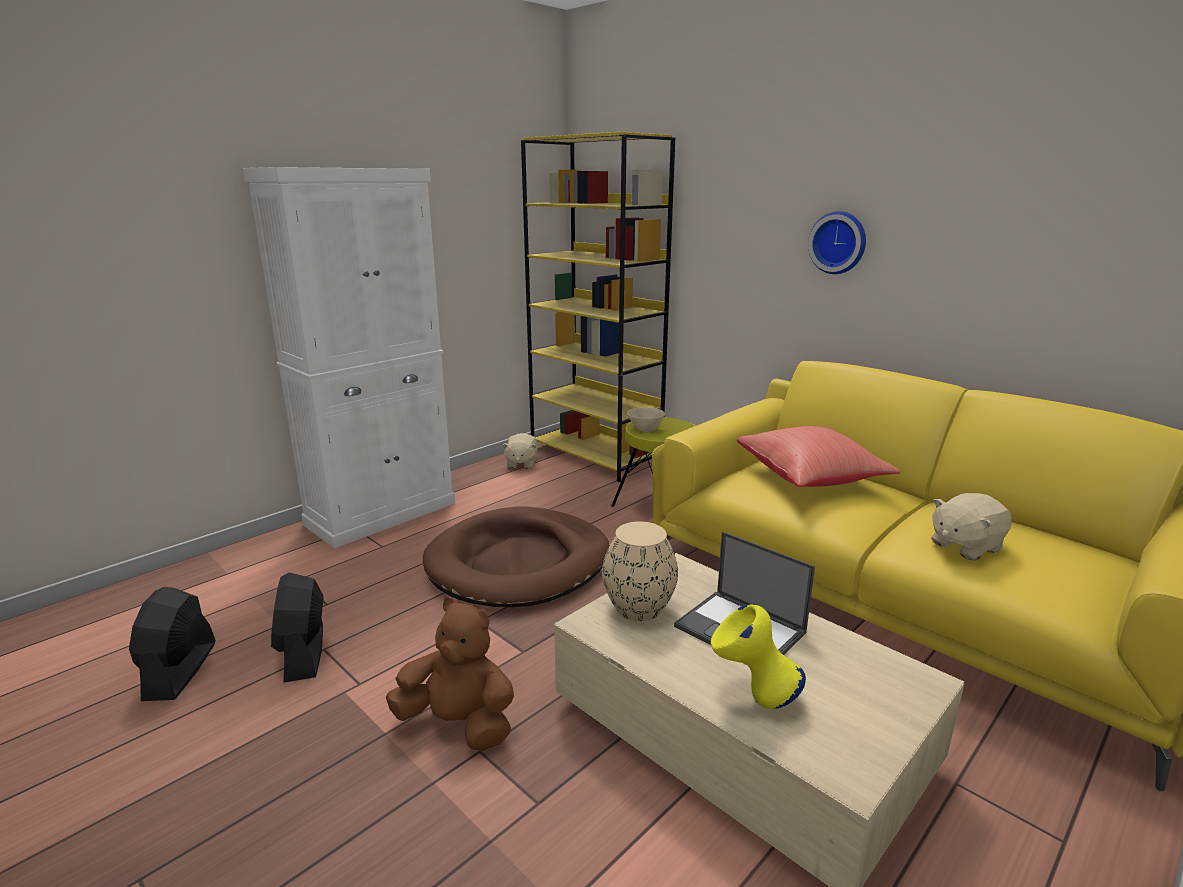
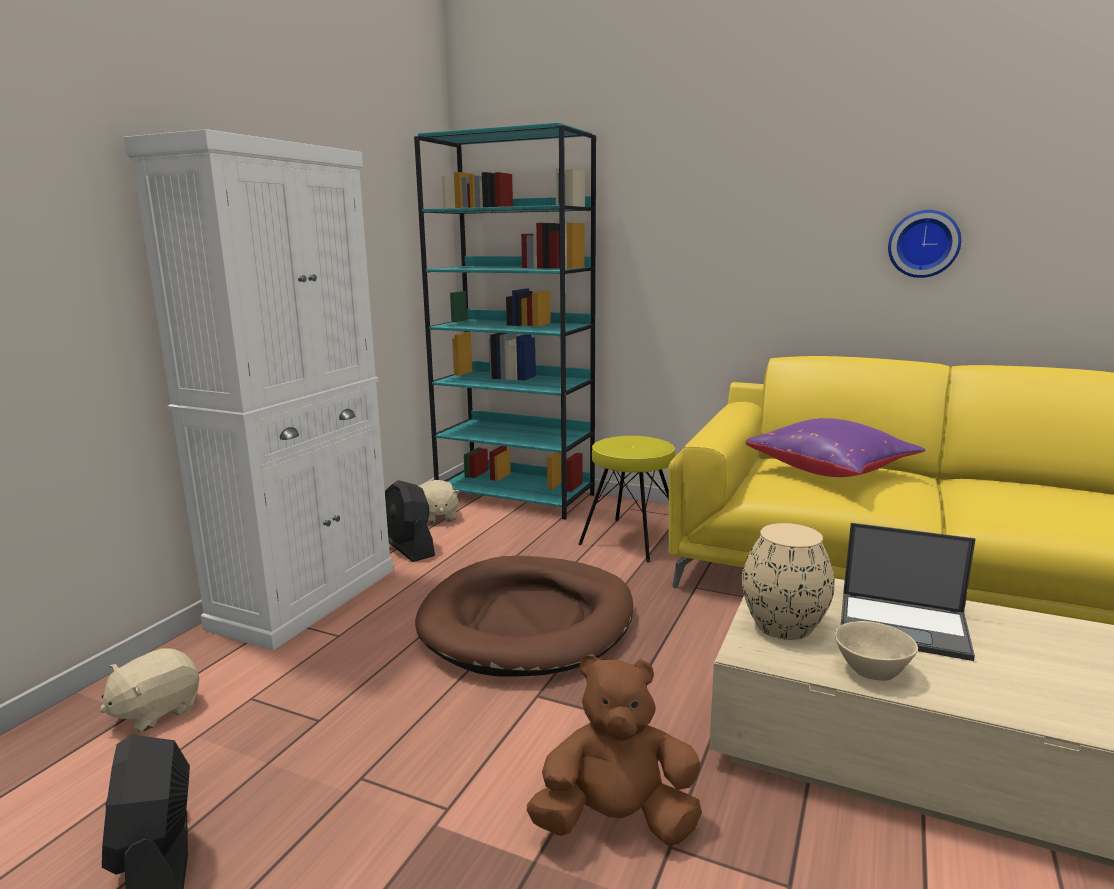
camera: 20 degrees left, 5 degrees down
black fan [271,572,324,683] -> black fan moved to [385,480,435,562]
yellow bookcase [521,132,675,482] -> turquoise bookcase [414,123,596,520]
beige bowl [627,407,665,432] -> beige bowl moved to [835,621,918,681]
yellow vase [711,605,806,709] -> none
red pillow [737,426,901,487] -> purple pillow [745,418,925,477]
wall clock [808,211,866,274] -> wall clock moved to [888,210,961,278]
beige plush toy [931,493,1012,561] -> beige plush toy moved to [99,648,199,732]

